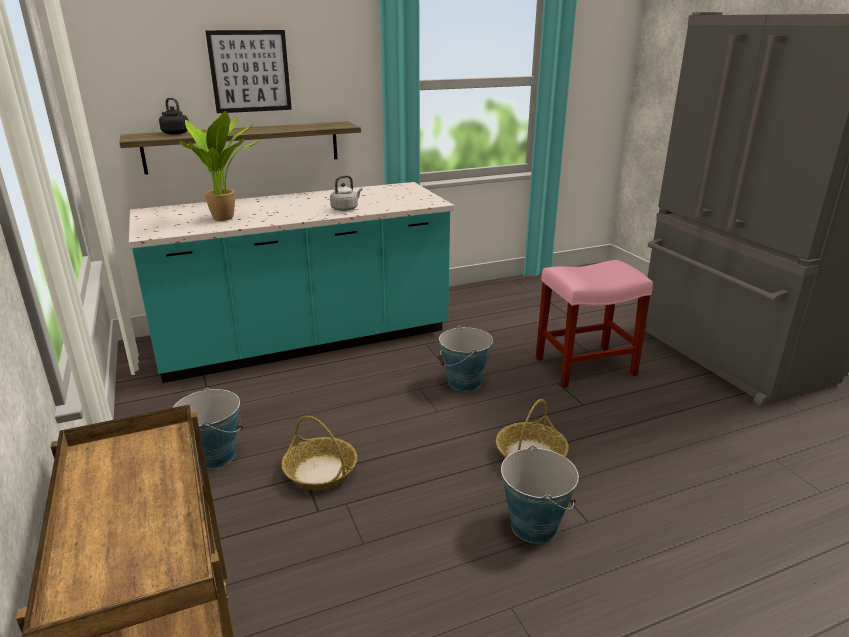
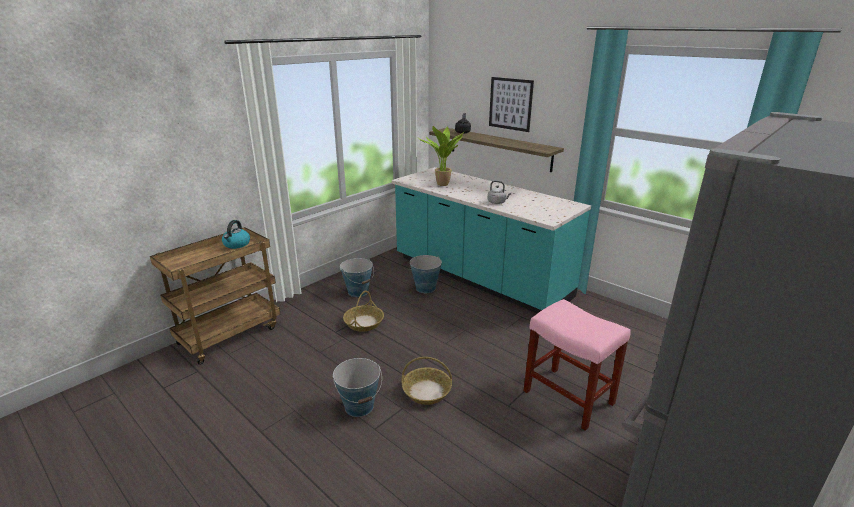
camera: 65 degrees right, 0 degrees up
bucket [438,326,493,392] -> bucket moved to [409,255,442,293]
none -> kettle [222,220,250,249]

